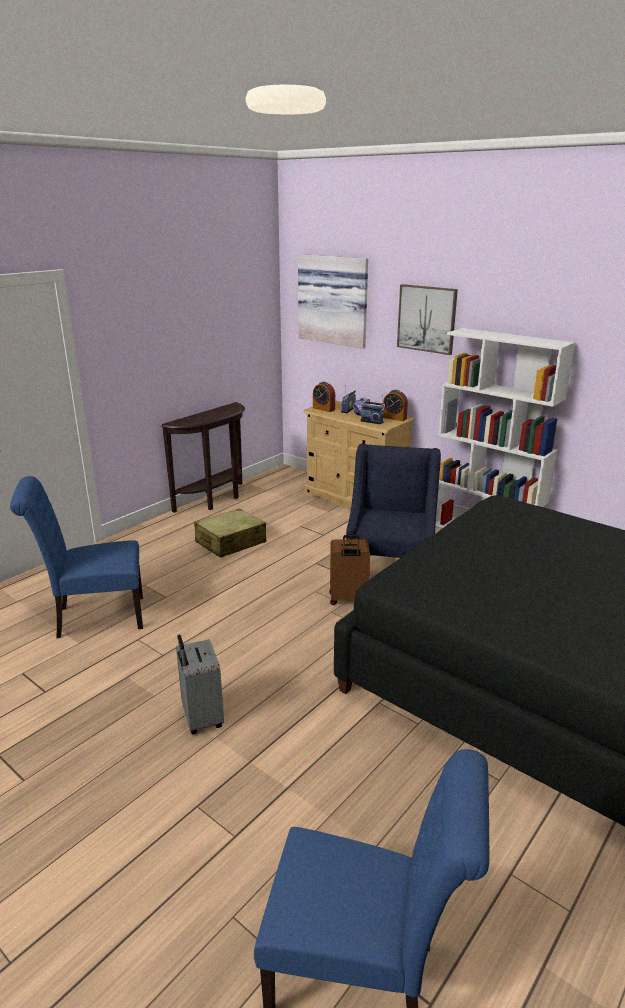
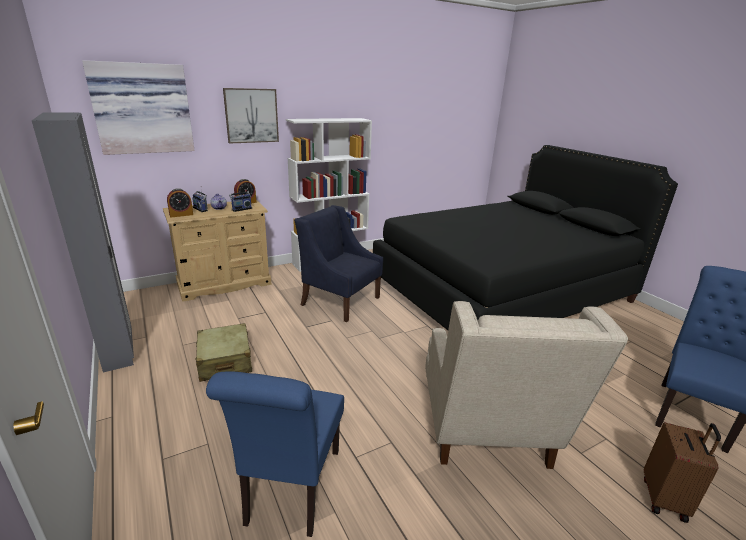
camera: 70 degrees left, 0 degrees up
brown console table [161,402,245,513] -> grey wardrobe [32,113,134,372]
grey suitcase [176,634,224,734] -> beige armchair [425,301,628,469]
brown suitcase [329,535,370,605] -> brown suitcase moved to [644,422,721,523]

